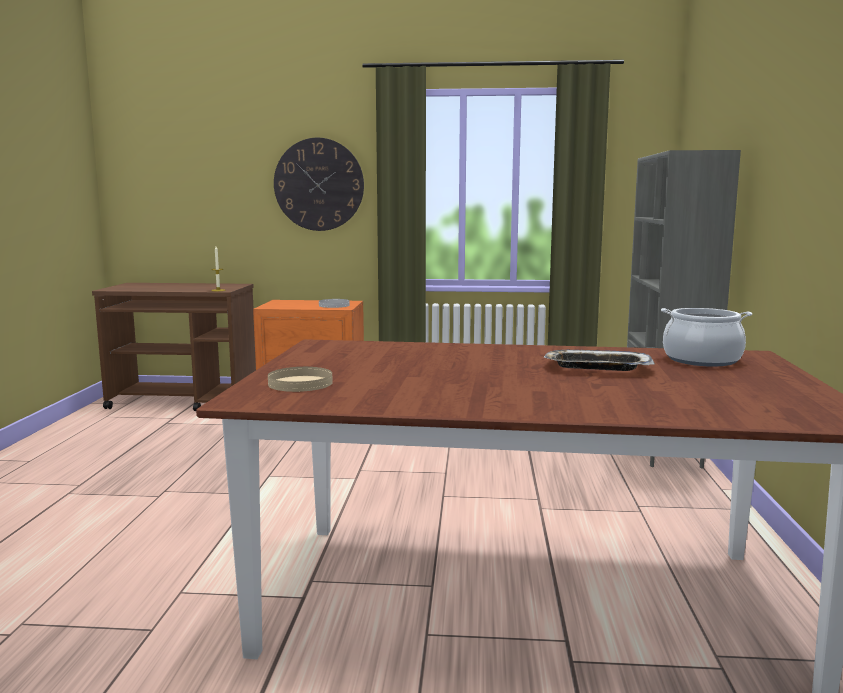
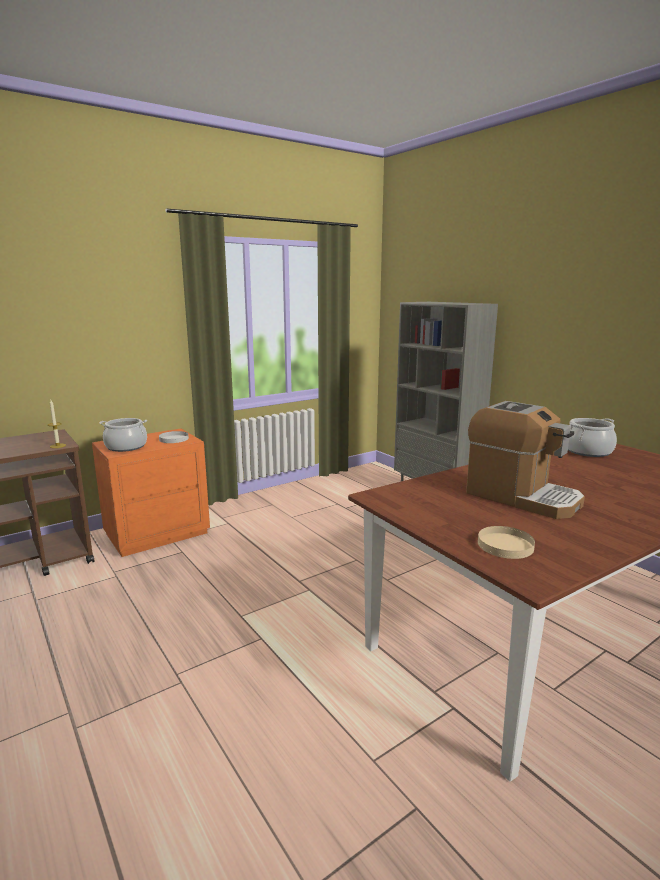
camera: 40 degrees left, 5 degrees up
wall clock [274,138,364,231] -> none
tray [544,350,655,371] -> none
none -> cooking pot [99,418,147,452]
none -> coffee machine [466,401,585,519]

